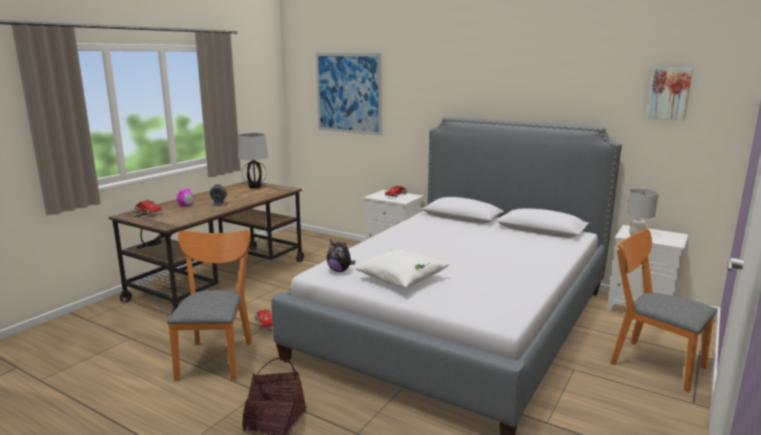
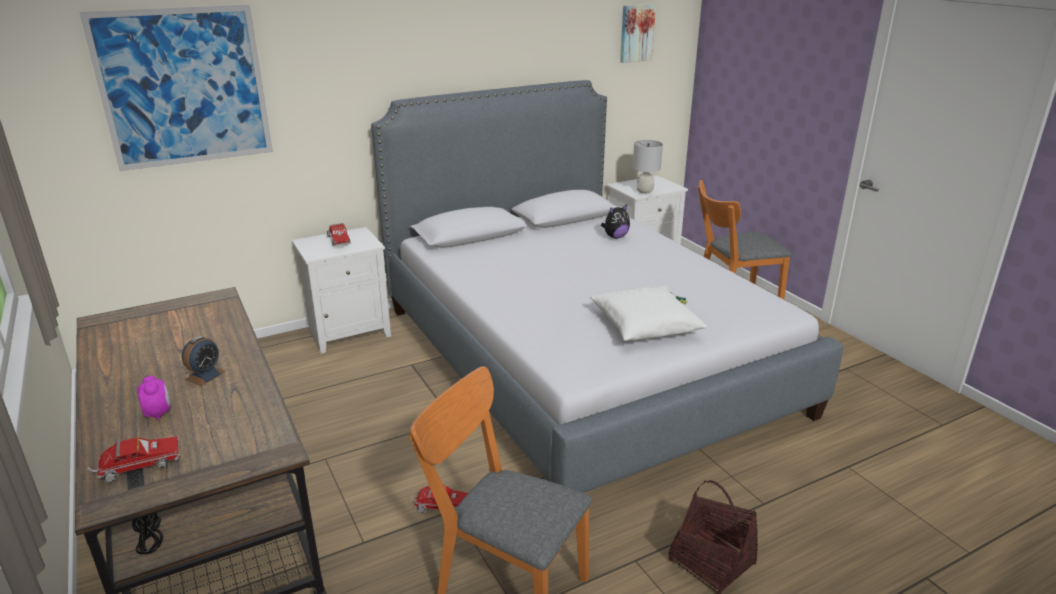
camera: 60 degrees left, 10 degrees up
table lamp [238,133,268,188] -> none
plush toy [327,239,355,272] -> plush toy moved to [601,204,630,238]

